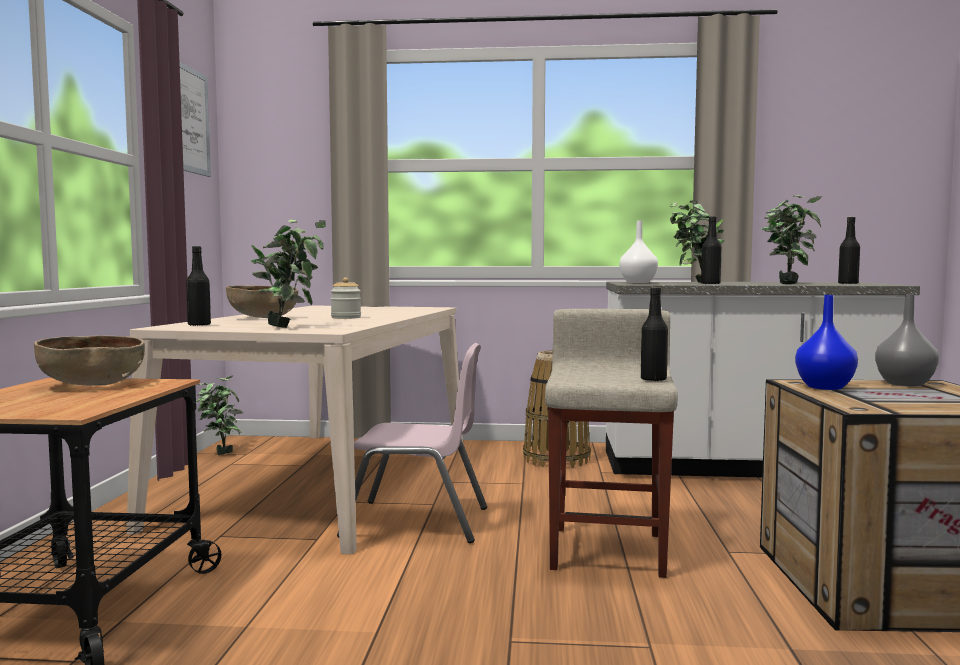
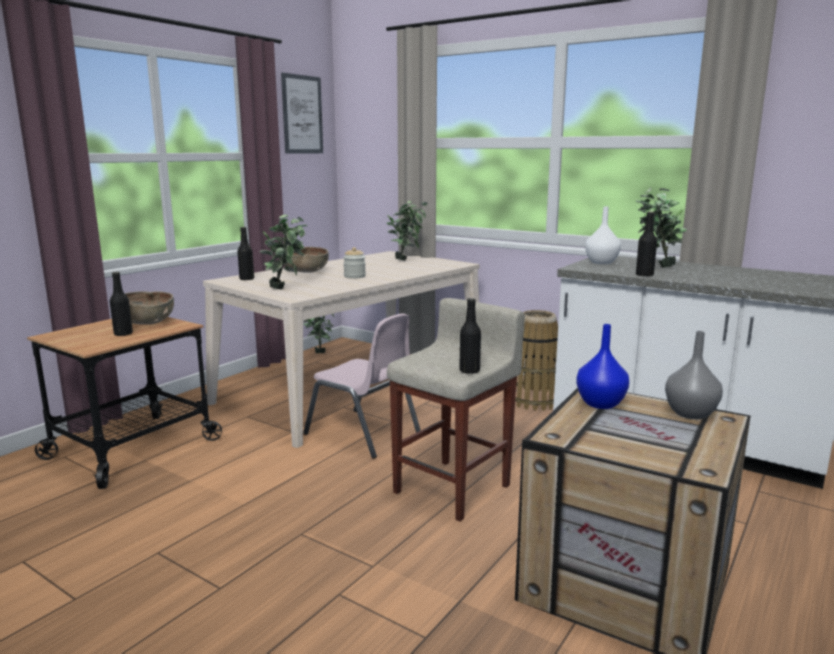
camera: 30 degrees right, 10 degrees up
potted plant [760,195,822,284] -> potted plant moved to [387,201,427,261]
black bottle [838,217,860,284] -> black bottle moved to [110,272,133,336]

